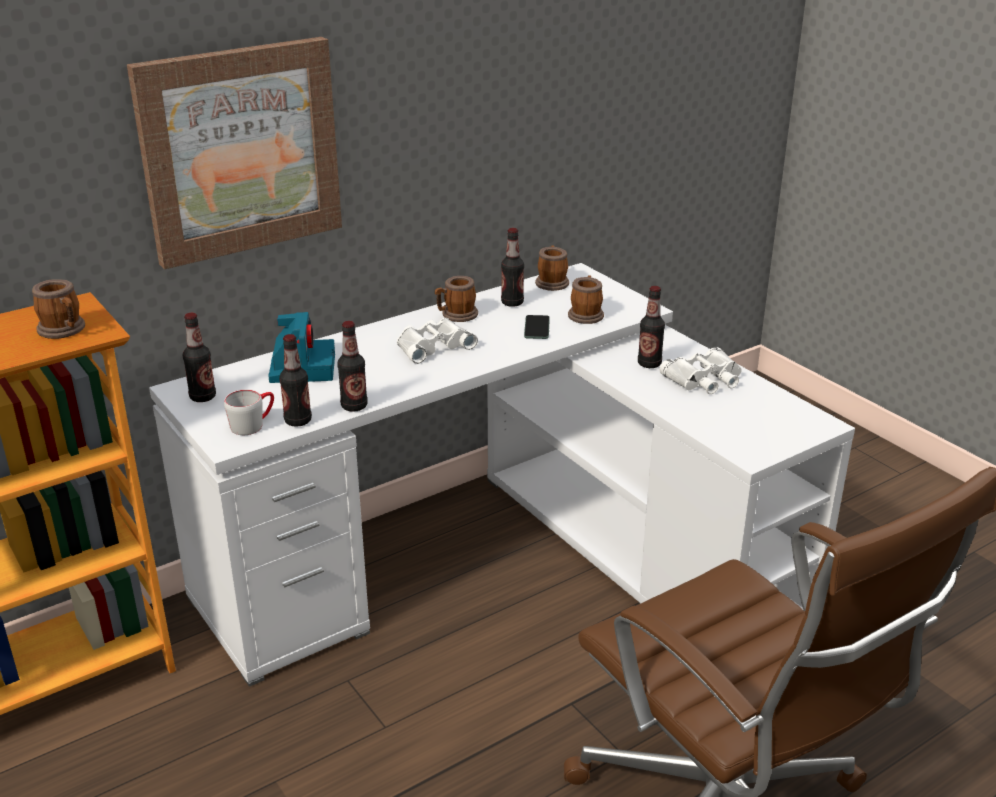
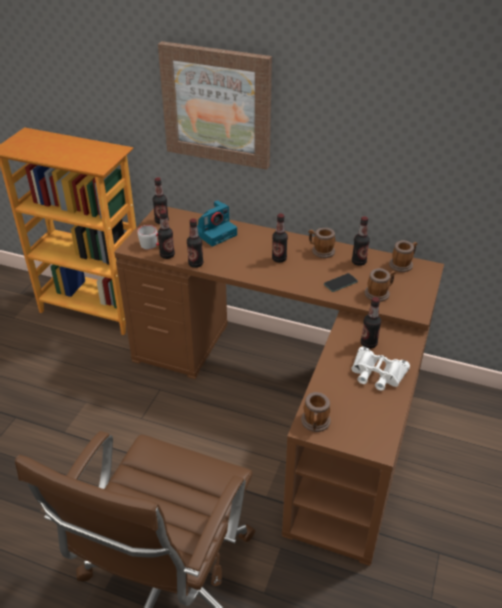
camera: 55 degrees right, 10 degrees up
mug [32,279,85,339] -> mug moved to [301,392,331,432]
white desk [149,263,855,687] -> brown desk [114,207,444,566]
white binoculars [397,318,478,364] -> bottle [272,214,288,263]

